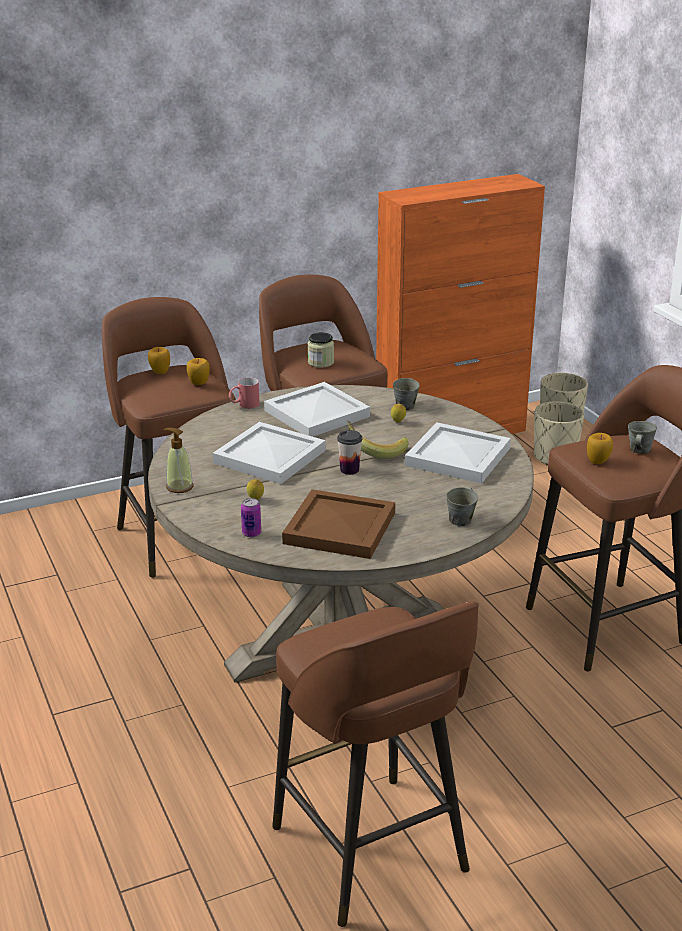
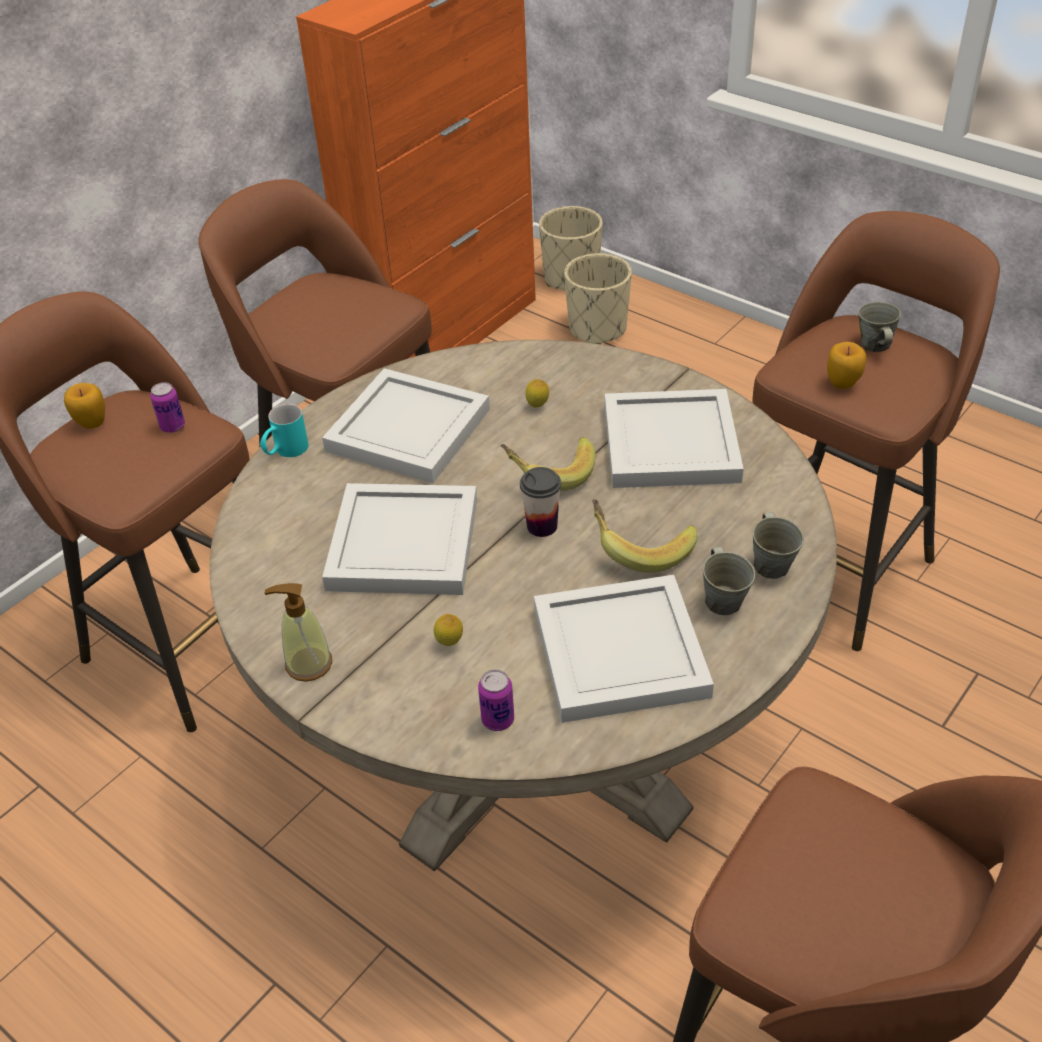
camera: 25 degrees left, 15 degrees up
apple [187,358,210,385] -> can [150,382,185,433]
red mug [229,377,259,409] -> turquoise mug [260,404,309,457]
brown tray [282,489,395,559] -> white tray [534,575,714,723]
jar [308,332,334,368] -> none
grey mug [393,378,420,410] -> grey mug moved to [703,547,755,615]
none -> banana [592,499,697,573]

